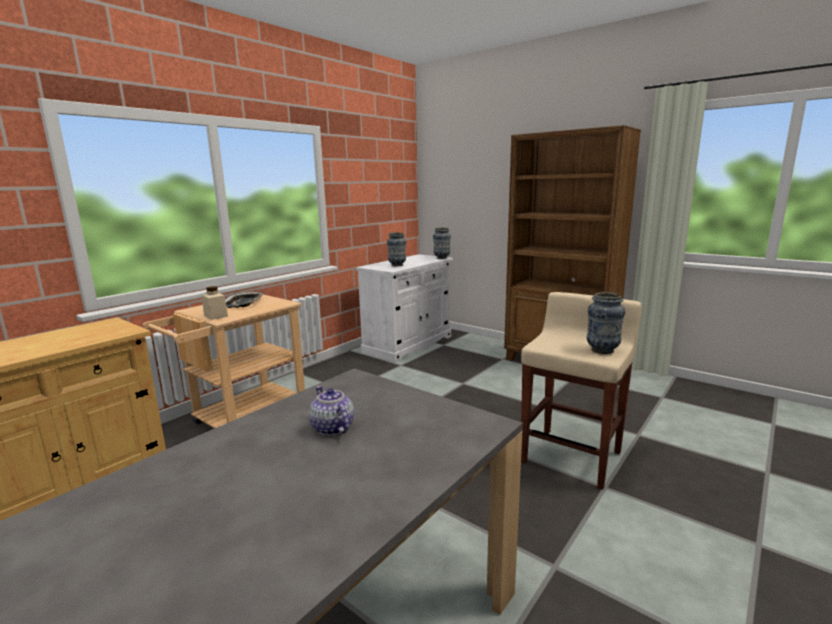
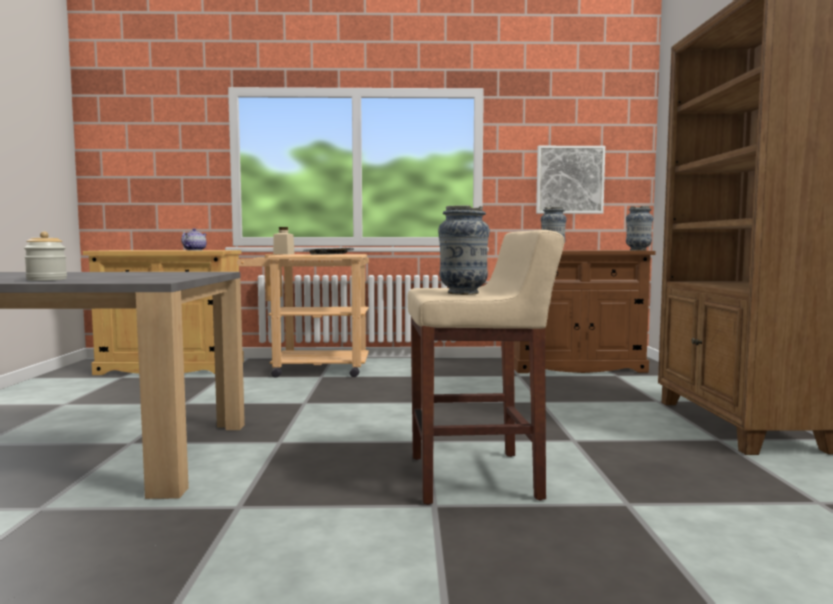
camera: 50 degrees right, 10 degrees down
teapot [309,386,354,436] -> teapot moved to [181,228,207,251]
white cabinet [356,254,453,363] -> brown cabinet [514,250,656,373]
none -> jar [24,232,67,281]
none -> picture [536,146,605,214]

